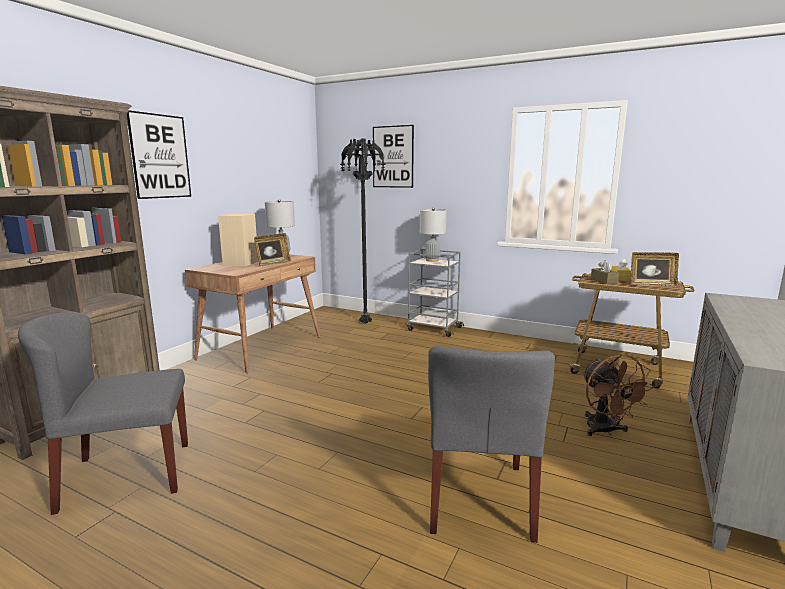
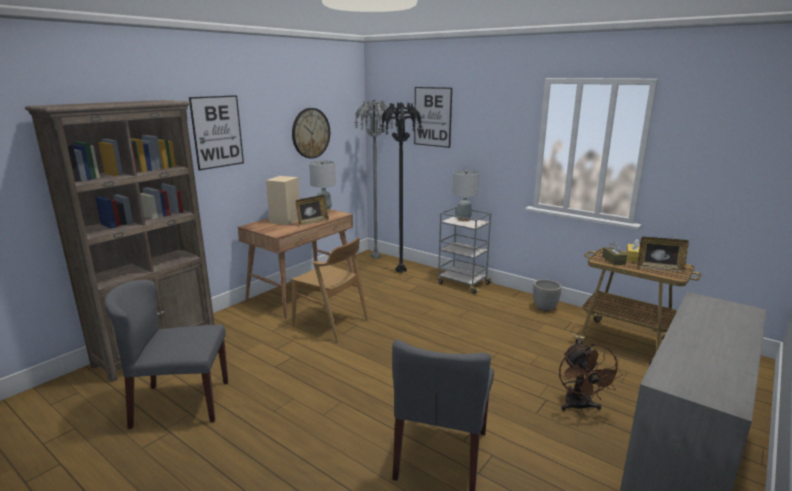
camera: 10 degrees right, 5 degrees up
none -> brown chair [291,238,368,342]
none -> wall clock [292,108,330,159]
none -> grey floor lamp [354,100,394,259]
none -> planter [533,279,562,311]

